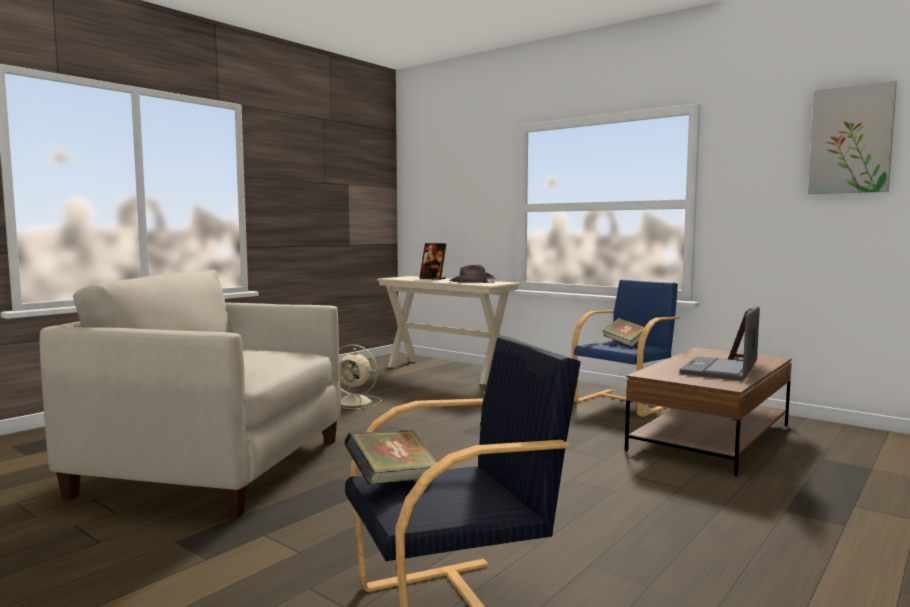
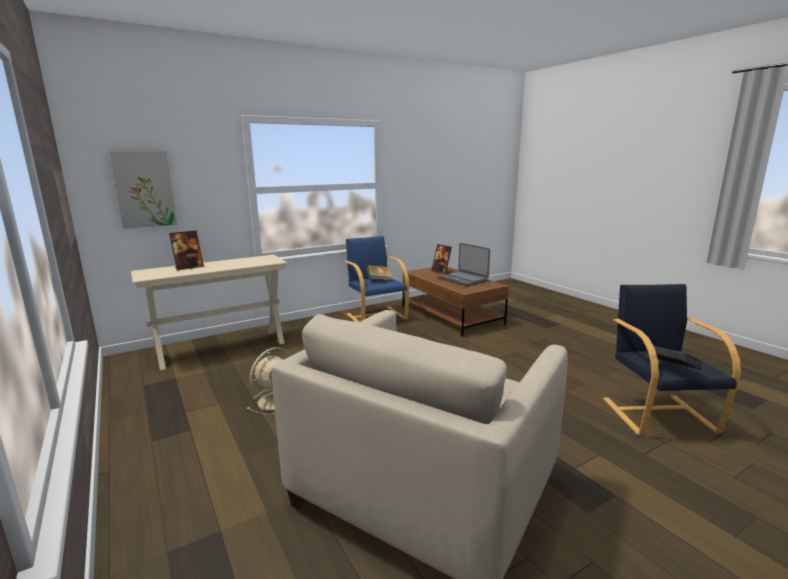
camera: 70 degrees left, 10 degrees up
brown hat [449,265,497,283] -> none
picture [808,81,897,194] -> picture moved to [109,151,177,229]

